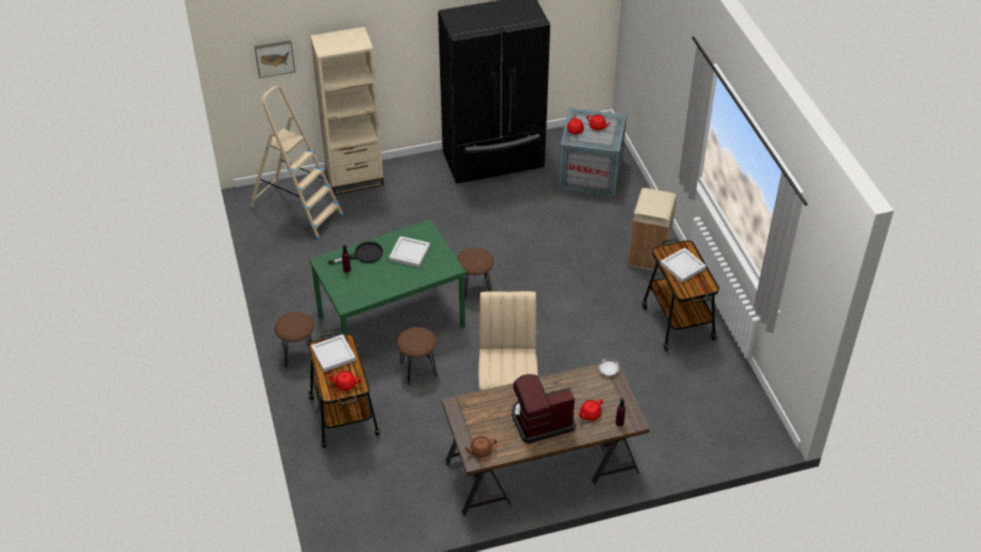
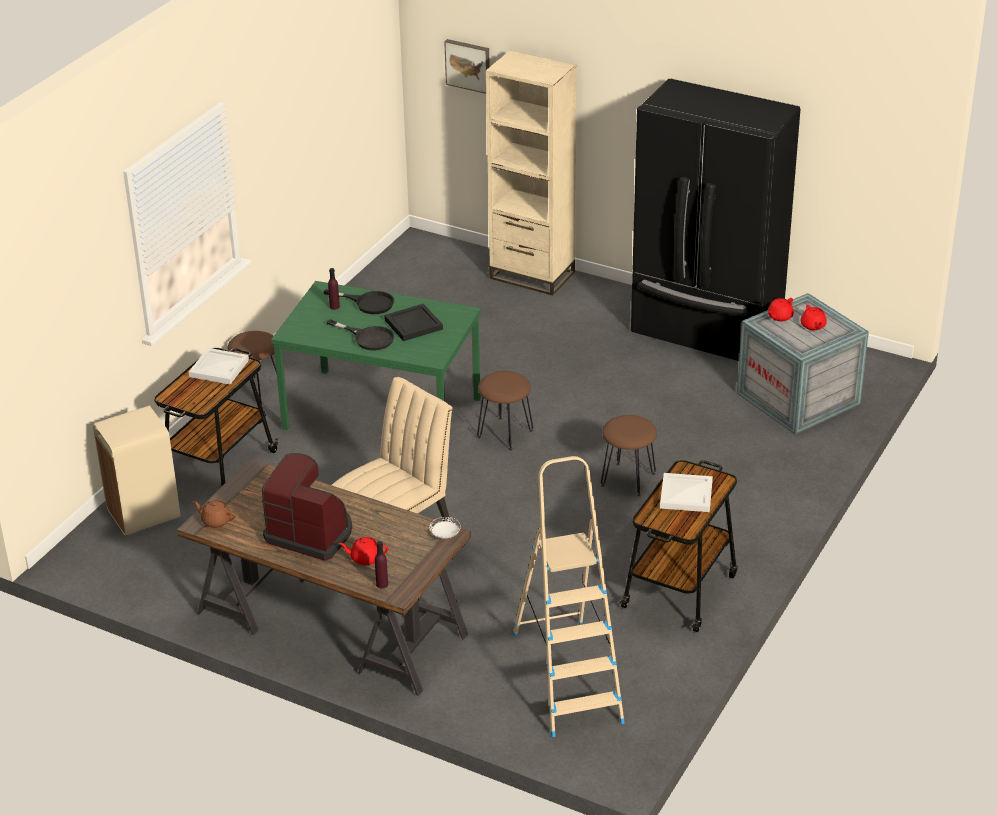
camera: 45 degrees right, 10 degrees down
beige step ladder [249,86,344,240] -> beige step ladder moved to [513,456,625,737]
red teapot [327,371,361,391] -> none
white tray [389,236,430,267] -> black tray [384,304,443,341]
brown stool [397,327,437,385] -> brown stool moved to [601,415,657,497]
beige trash can [628,188,677,271] -> beige trash can moved to [93,406,180,536]
none -> black frying pan [327,319,394,351]

